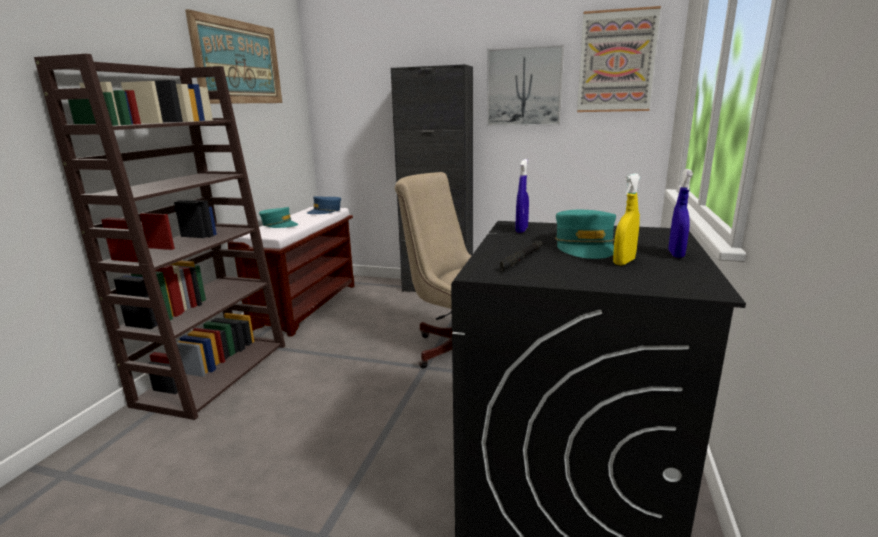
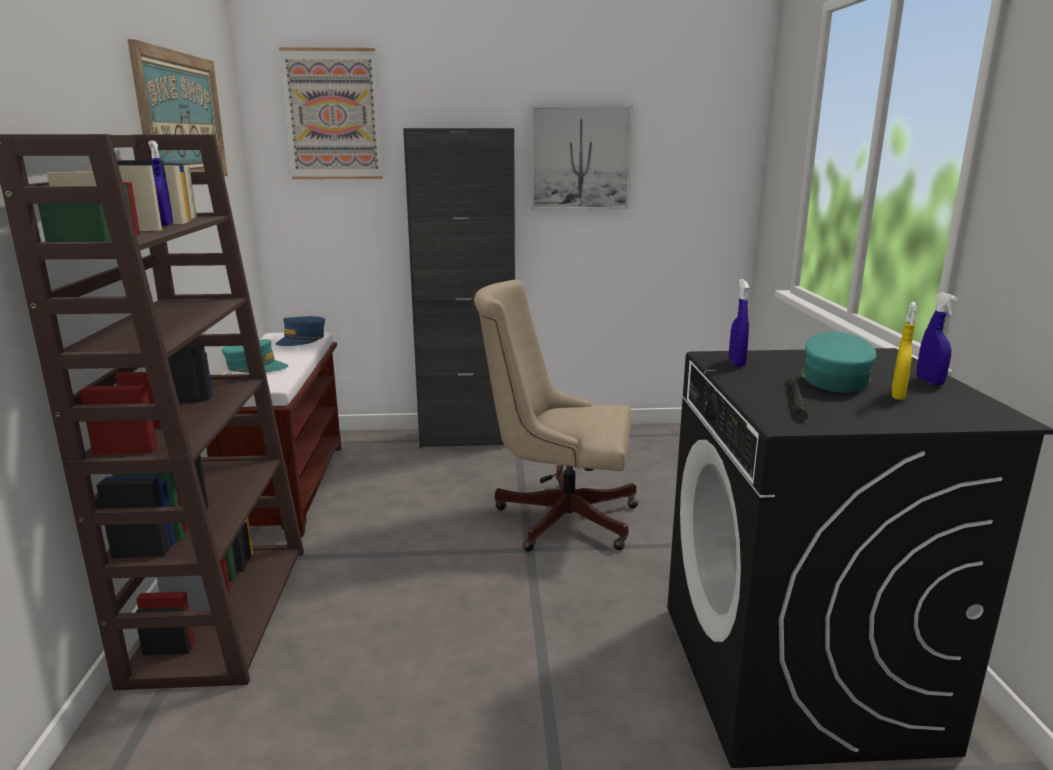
camera: 20 degrees left, 0 degrees up
turquoise cap [555,210,616,259] -> turquoise cap turned 150 degrees counterclockwise [801,331,877,393]
picture [577,6,661,112] -> picture moved to [279,47,383,179]
none -> blue spray bottle [148,140,173,226]

